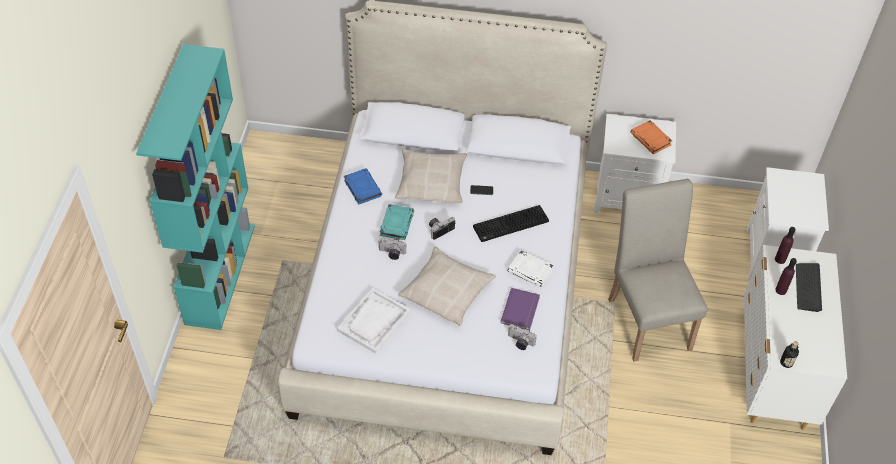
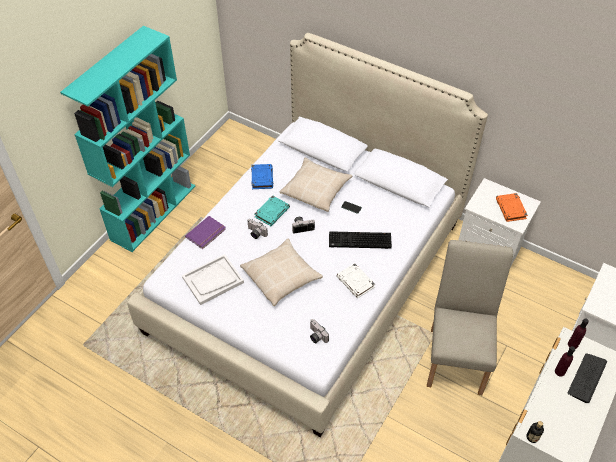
camera: 25 degrees right, 0 degrees up
purple book [500,288,540,330] -> purple book moved to [185,216,226,249]

